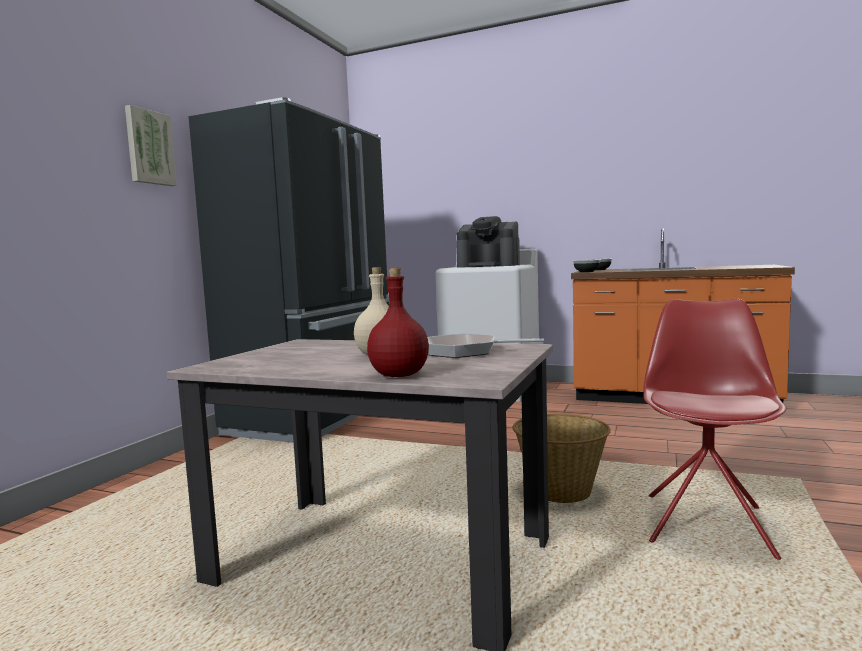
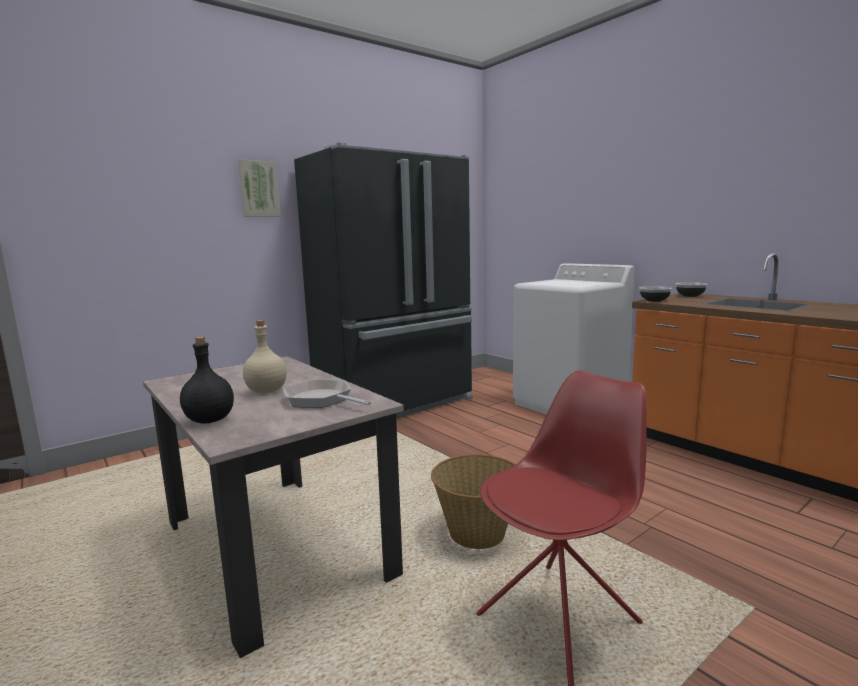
camera: 30 degrees right, 5 degrees up
red bottle [367,268,429,377] -> black bottle [180,336,234,424]
coffee machine [456,216,520,268] -> none

